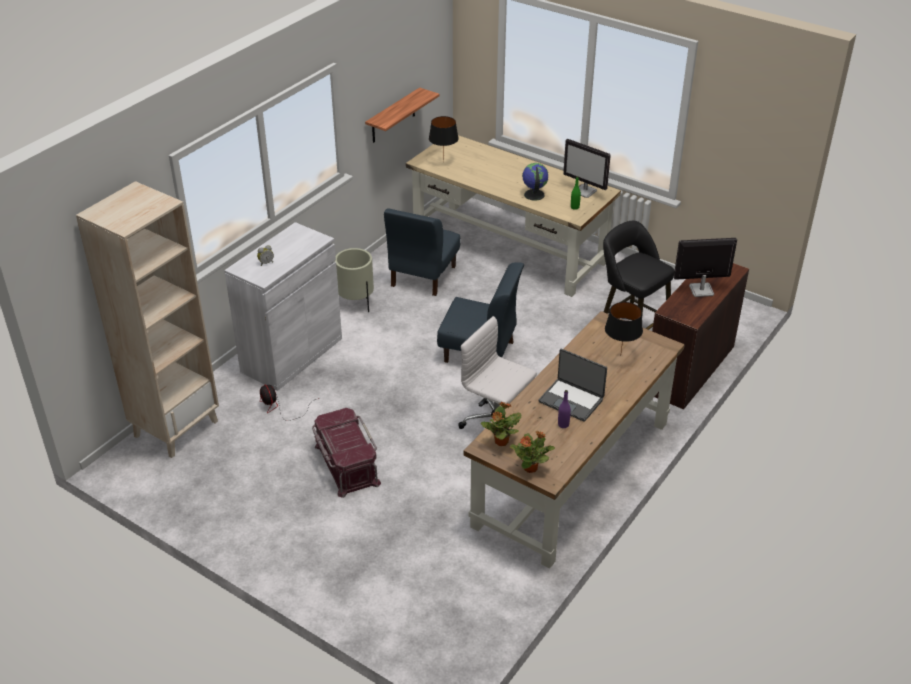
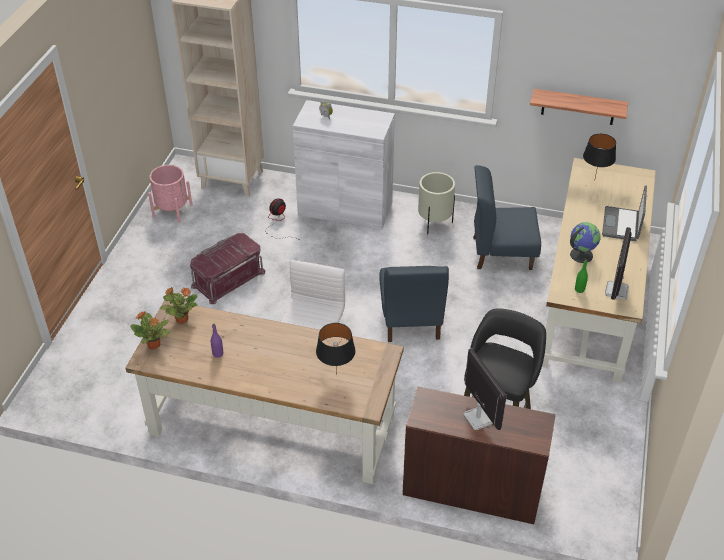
camera: 70 degrees right, 5 degrees up
laptop [538,349,607,422] -> laptop moved to [602,185,647,241]
none -> pink planter [148,165,192,223]

